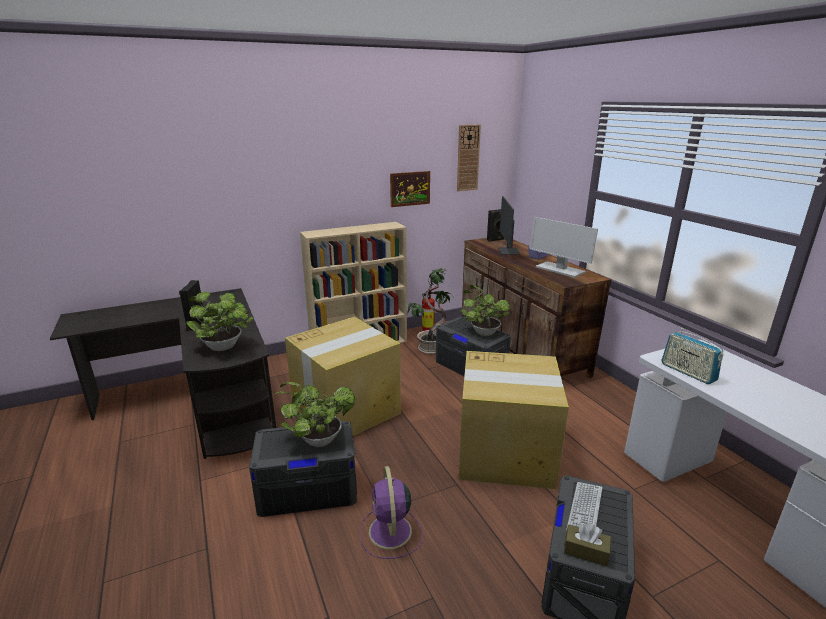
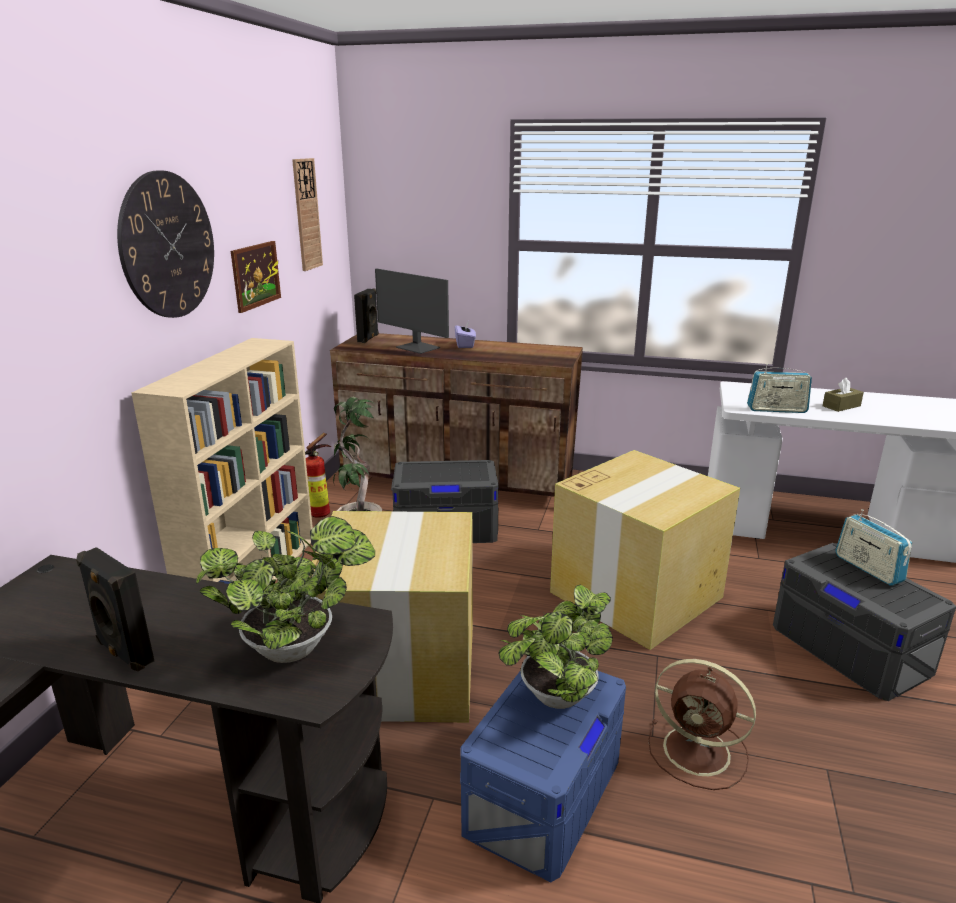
camera: 50 degrees left, 0 degrees up
grey storage box [249,421,357,517] -> blue storage box [460,670,626,882]
purple fan [360,466,423,559] -> brown fan [648,659,756,790]
potted plant [461,285,510,336] -> none
monitor [530,217,598,278] -> none
brown tissue box [564,523,611,567] -> brown tissue box moved to [823,378,864,412]
keyboard [566,482,602,531] -> none
none -> wall clock [117,170,214,318]
none -> radio [835,509,912,586]

